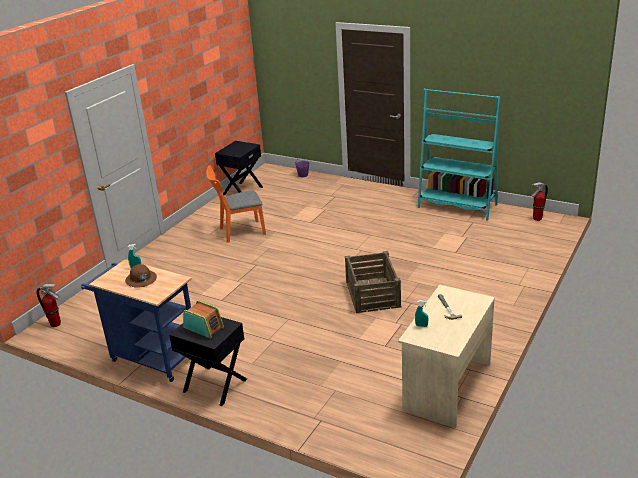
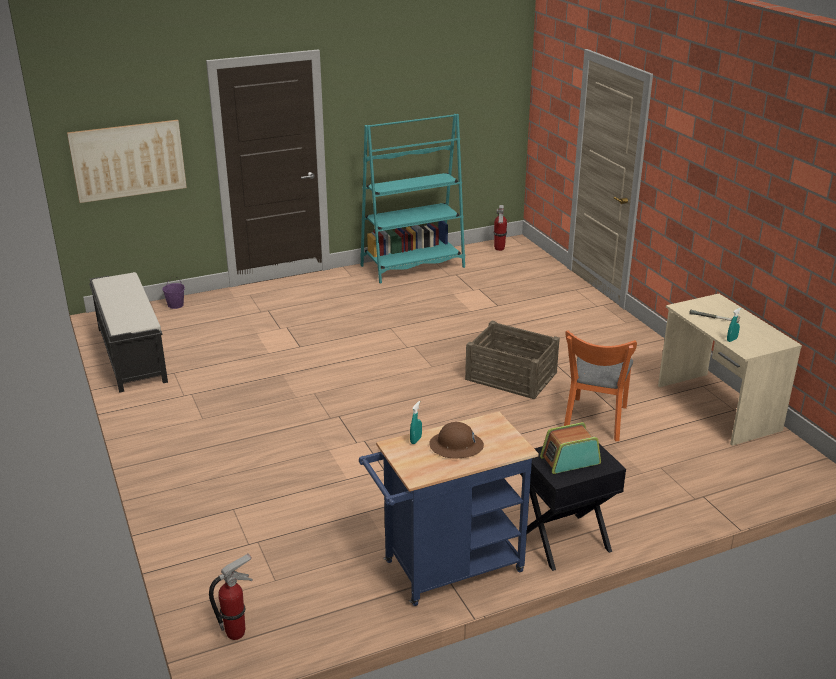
camera: 55 degrees left, 0 degrees up
orange chair [206,165,266,243] -> orange chair moved to [564,330,637,441]
black nightstand [215,141,263,196] -> black bench [89,272,168,393]
none -> picture [67,120,187,203]

